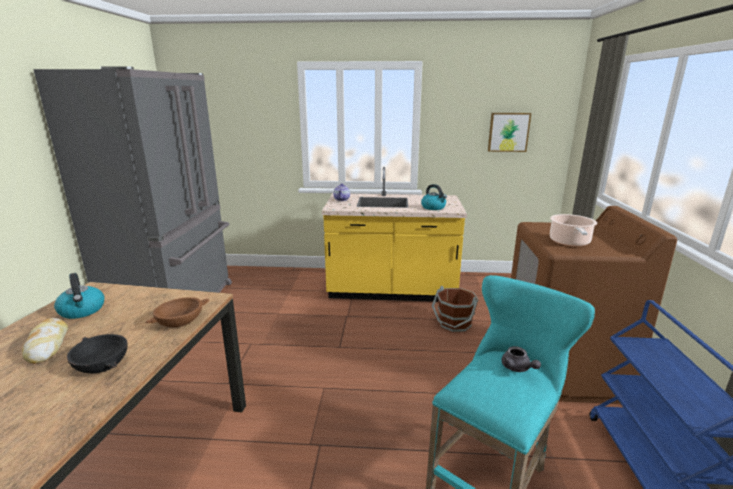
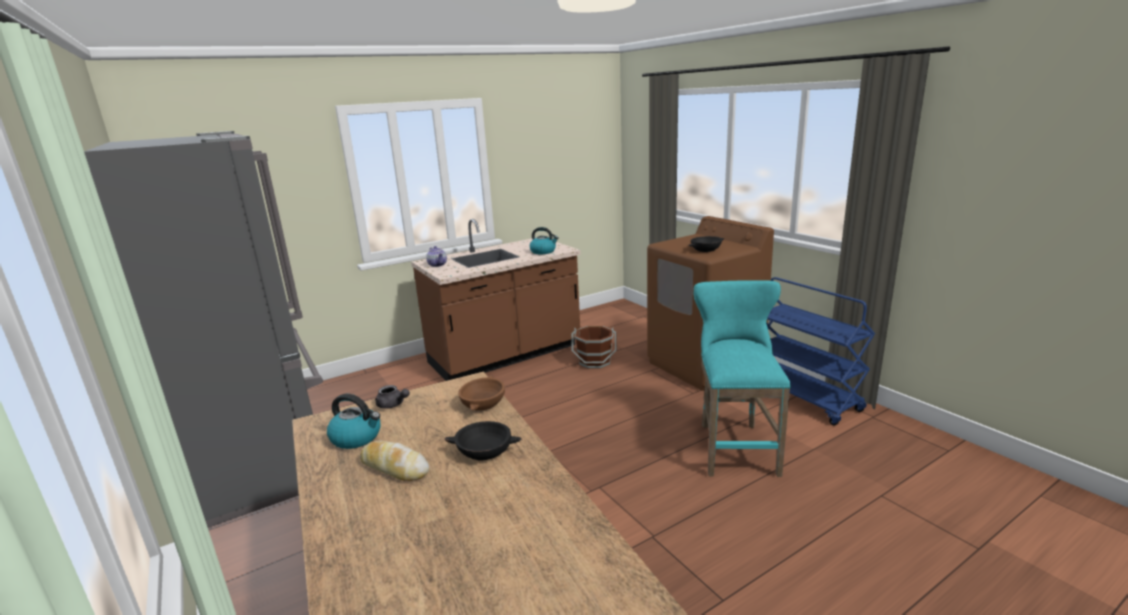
camera: 35 degrees left, 0 degrees up
yellow counter [322,167,467,302] -> brown counter [411,219,581,381]
picture [488,113,531,152] -> none
grey teapot [502,346,541,372] -> grey teapot moved to [375,385,410,409]
cooking pot [550,214,597,247] -> black bowl [688,236,724,252]

